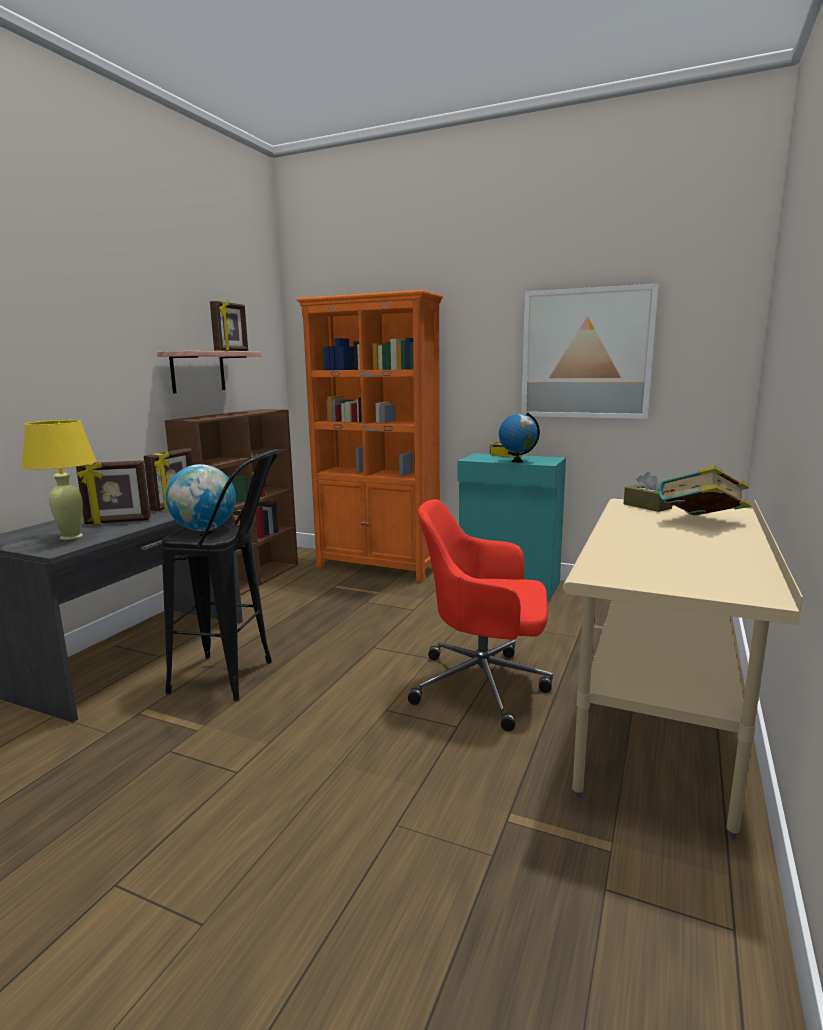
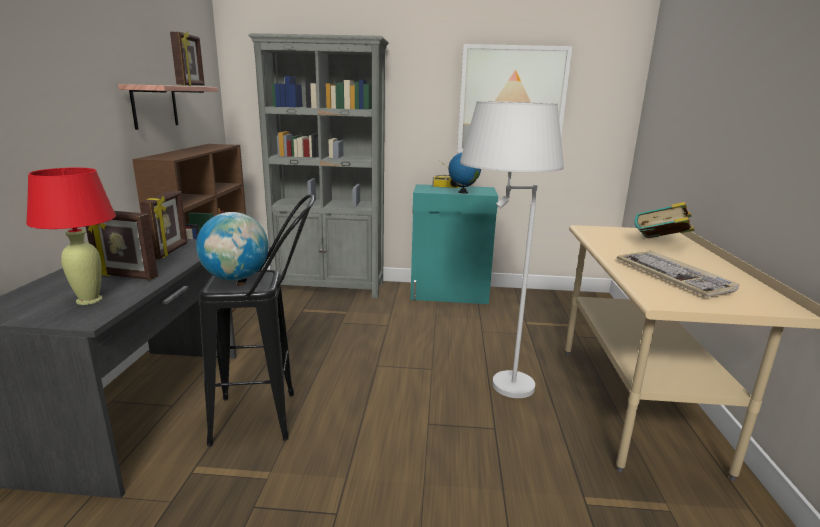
camera: 20 degrees left, 5 degrees up
yellow table lamp [22,420,96,540] -> red table lamp [26,167,116,305]
picture frame [76,460,150,525] -> picture frame turned 45 degrees clockwise [86,211,158,280]
orange bookcase [297,290,443,582] -> grey bookcase [248,33,389,299]
red office chair [408,499,553,731] -> white floor lamp [460,101,564,398]
brown tissue box [624,472,672,512] -> none
none -> keyboard [617,251,739,297]

